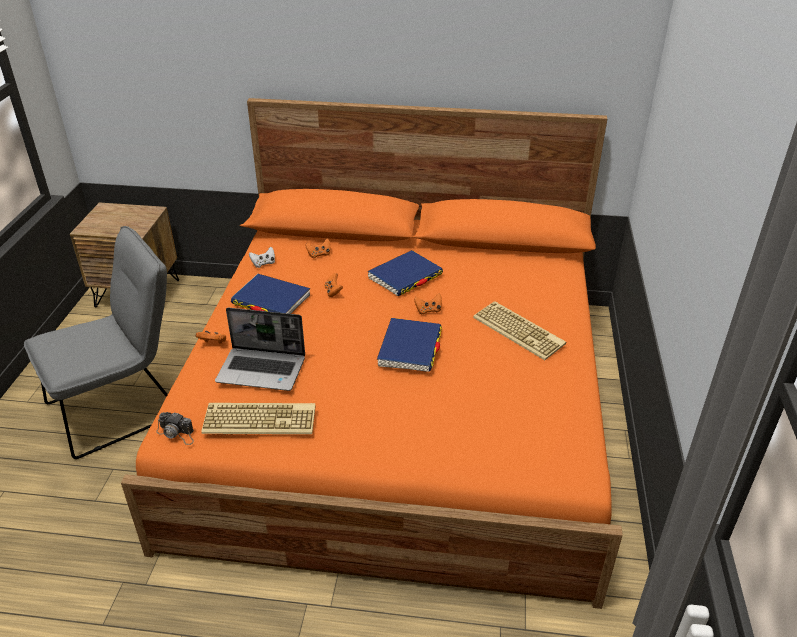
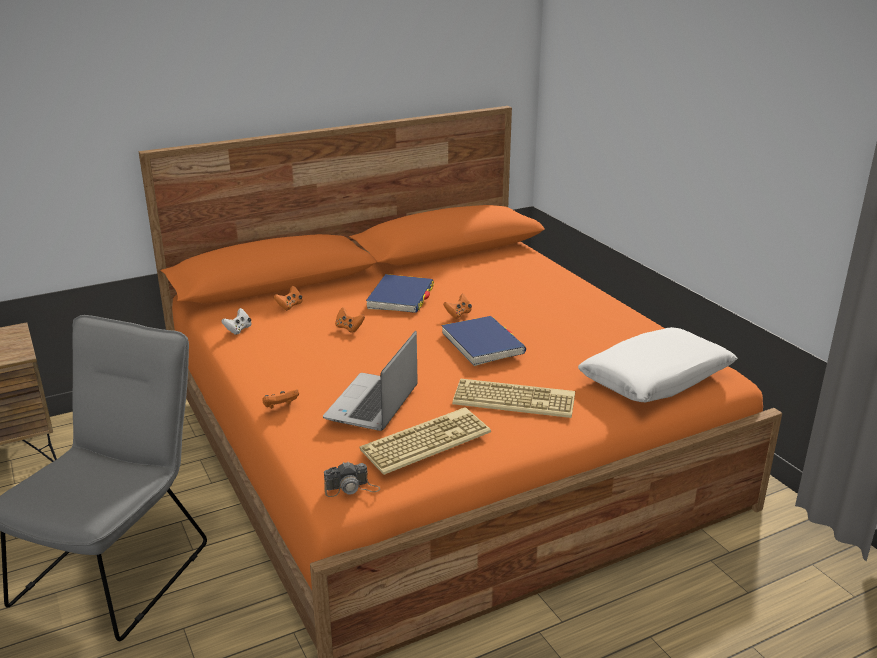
camera: 35 degrees left, 10 degrees down
laptop [215,308,305,391] -> laptop turned 135 degrees clockwise [323,331,418,431]
blue book [231,274,310,314] -> none
keyboard [473,301,566,360] -> keyboard moved to [452,379,575,418]
none -> white pillow [578,327,738,402]

